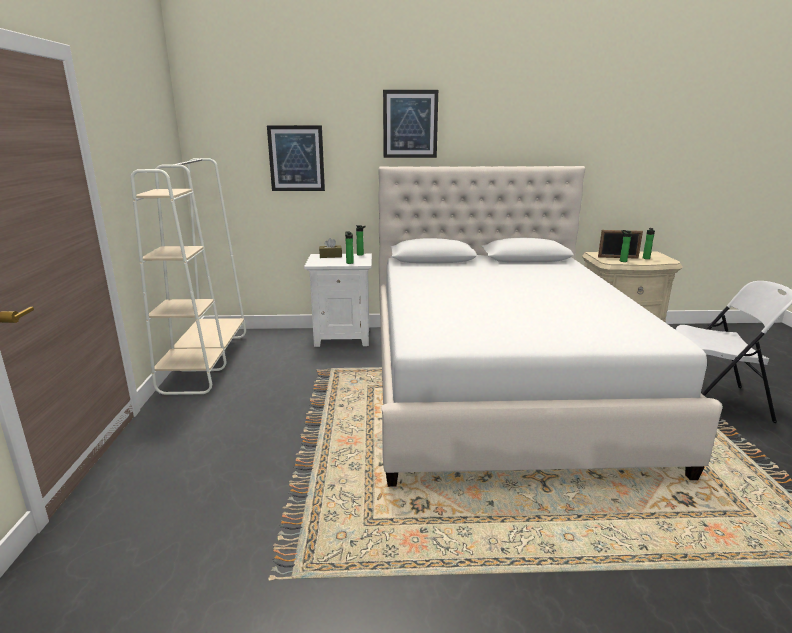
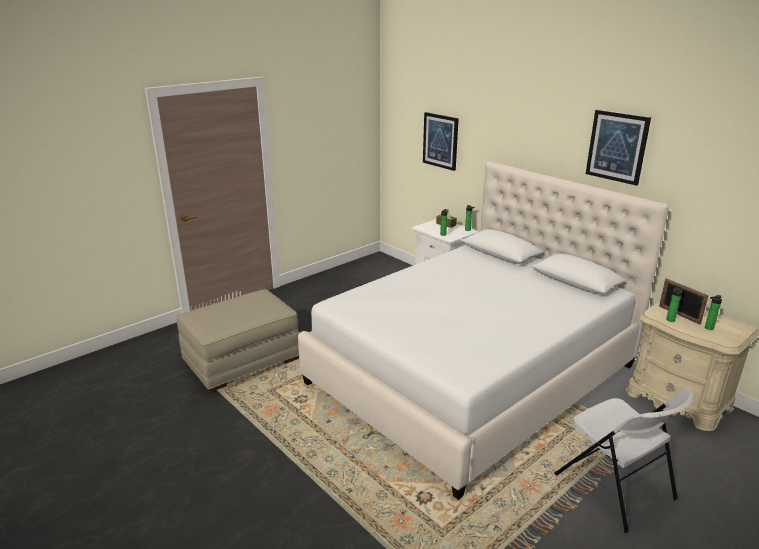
camera: 50 degrees right, 5 degrees up
beige clothes rack [130,158,246,395] -> none
picture [383,90,438,158] -> picture moved to [586,110,651,186]
none -> beige ottoman [176,289,299,393]

